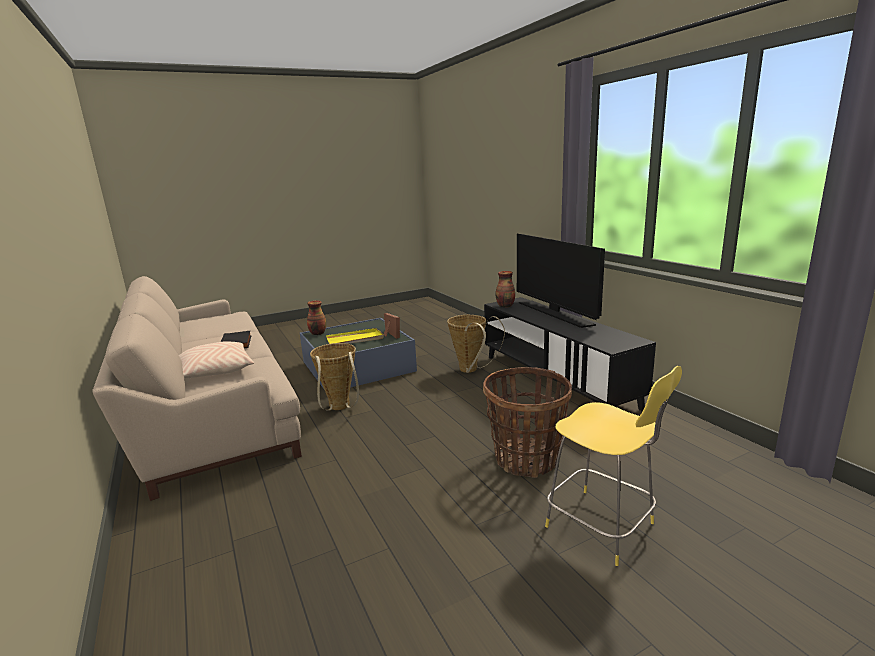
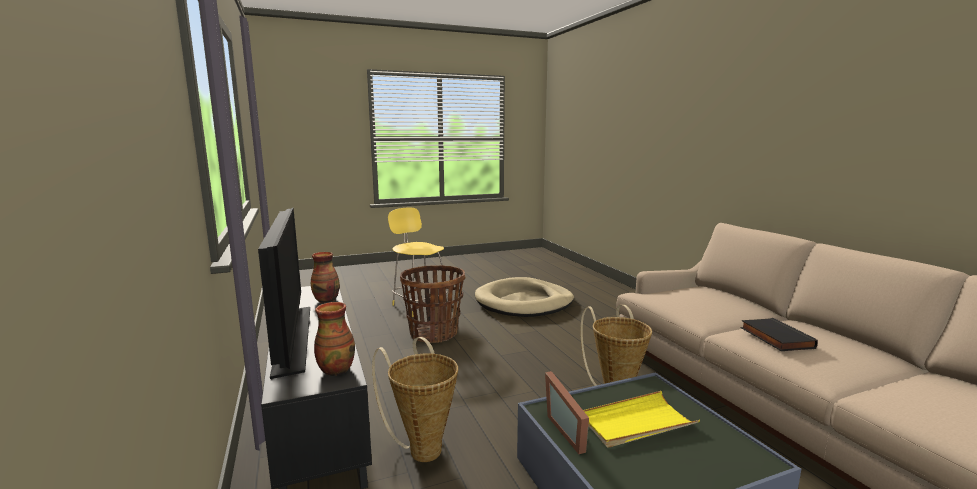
camera: 175 degrees left, 5 degrees down
beige pillow [179,341,254,378] -> none
vase [307,300,326,335] -> vase moved to [311,252,340,303]
none -> beige dog bed [475,277,574,317]

